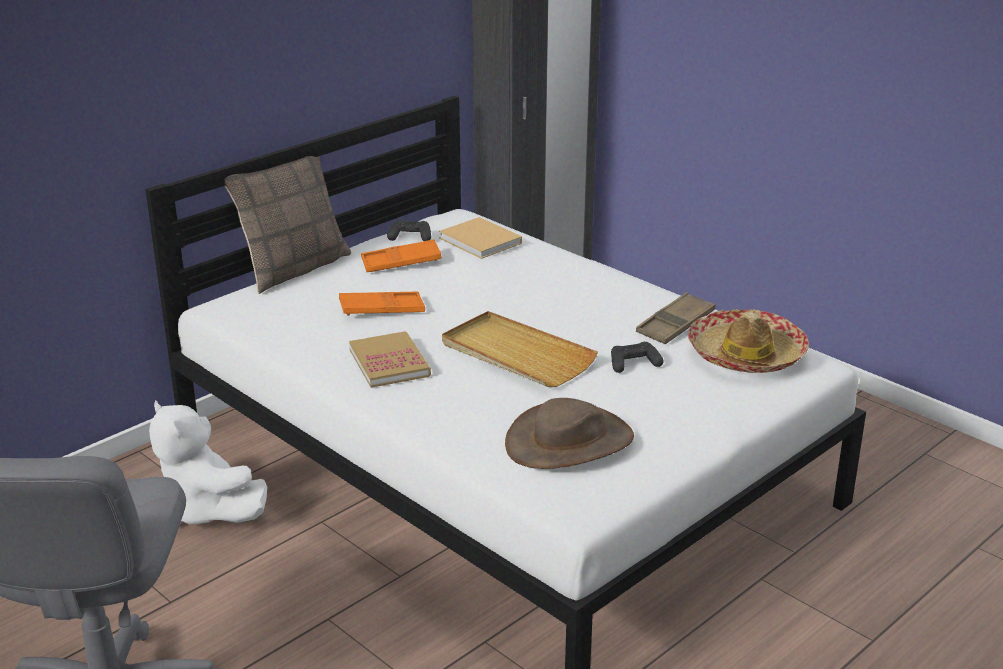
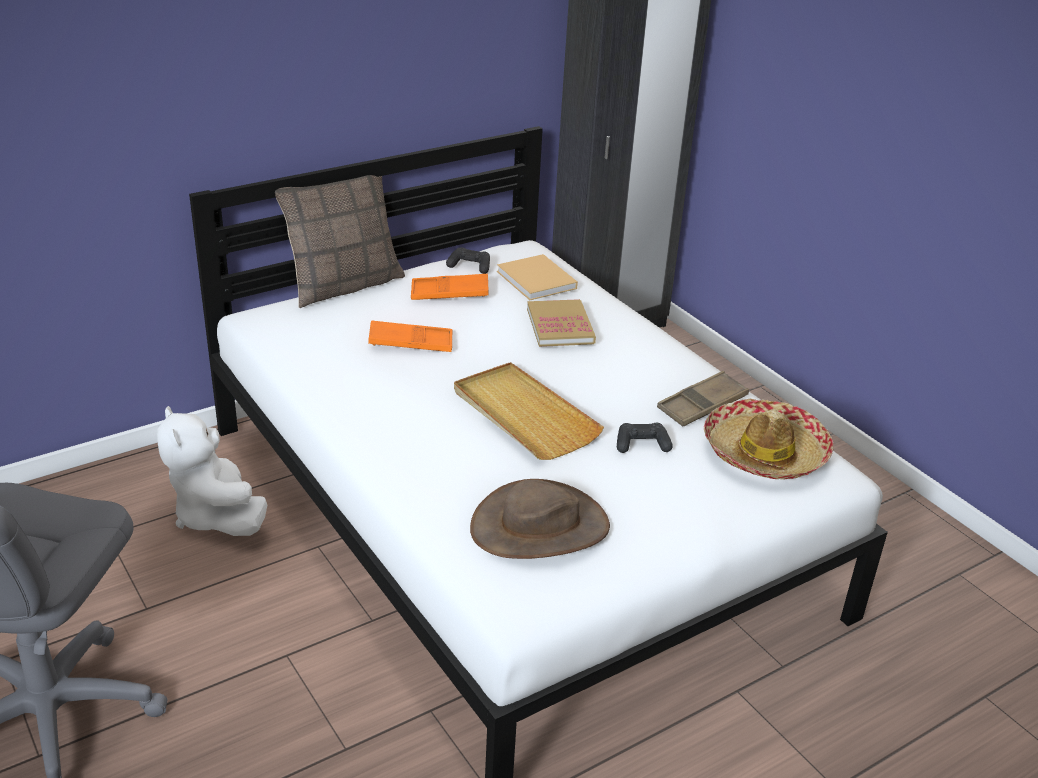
camera: 10 degrees right, 5 degrees up
book [349,331,431,388] -> book moved to [527,299,596,347]

